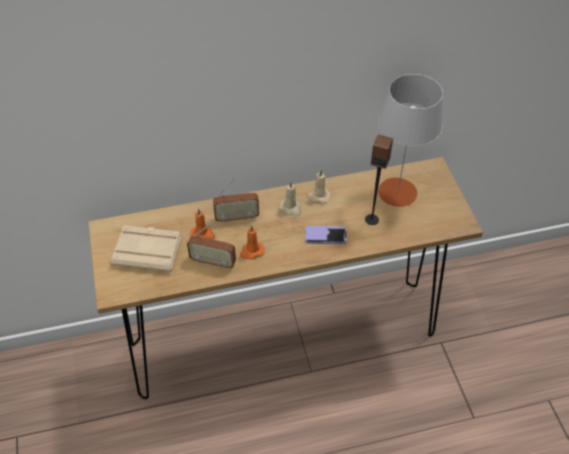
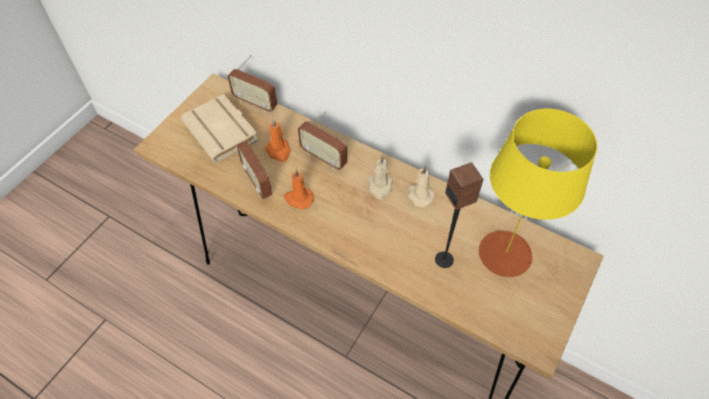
camera: 45 degrees right, 5 degrees up
phone [305,226,347,244] -> none
grey table lamp [378,74,443,207] -> yellow table lamp [479,109,597,277]
none -> radio [227,55,277,113]

